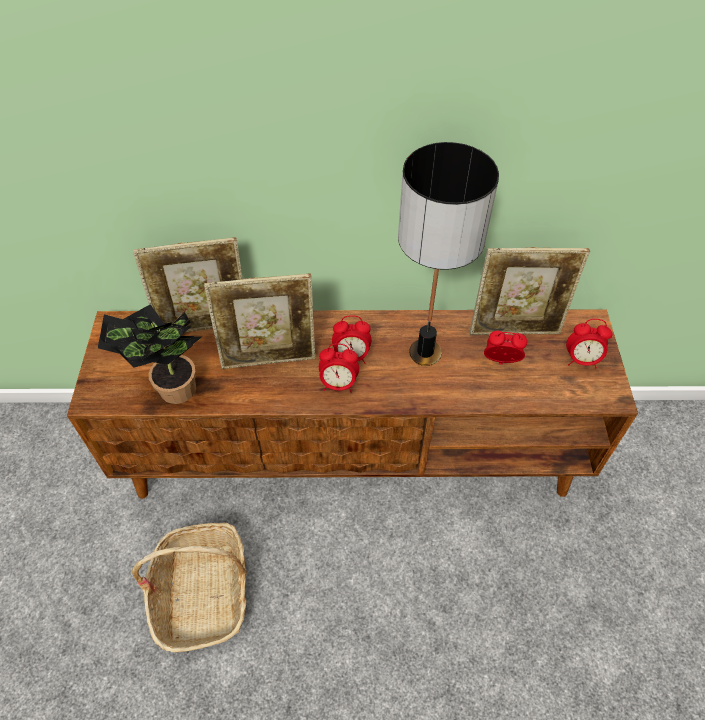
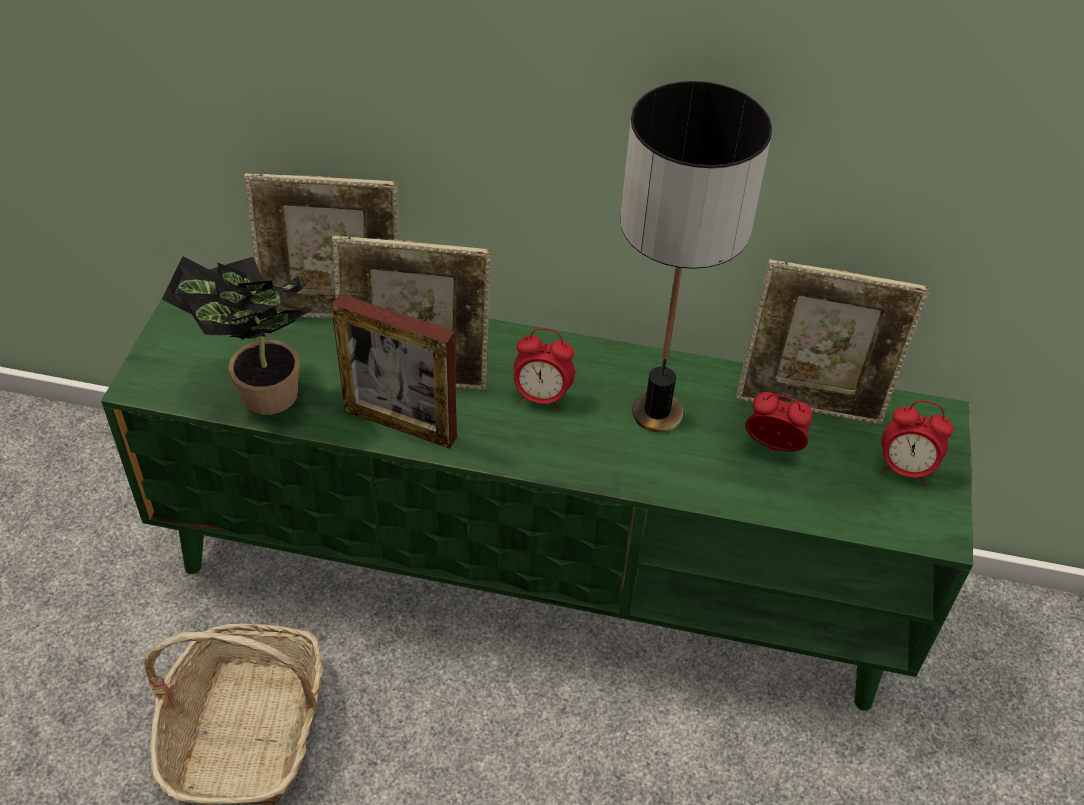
camera: 10 degrees right, 5 degrees down
brown tv stand [67,309,638,499] -> green tv stand [101,299,973,711]
alarm clock [319,344,359,393] -> none
none -> picture frame [331,294,457,449]

